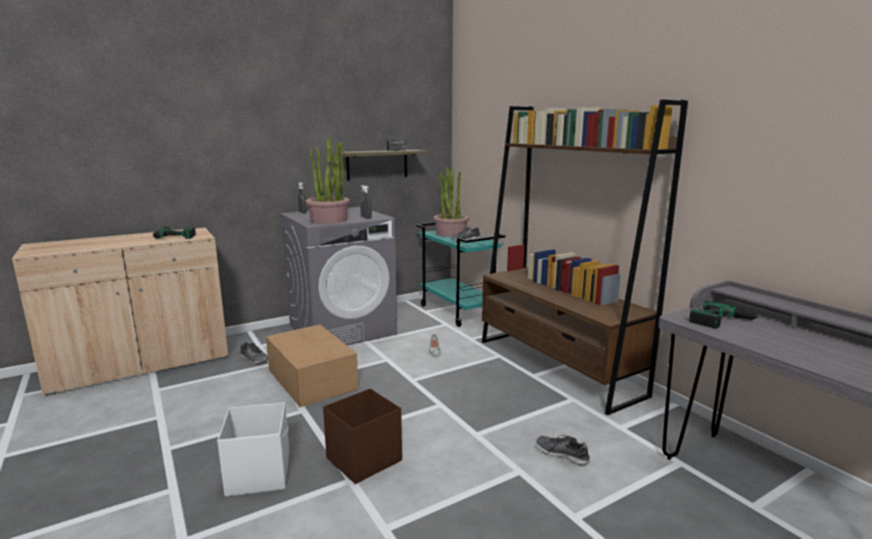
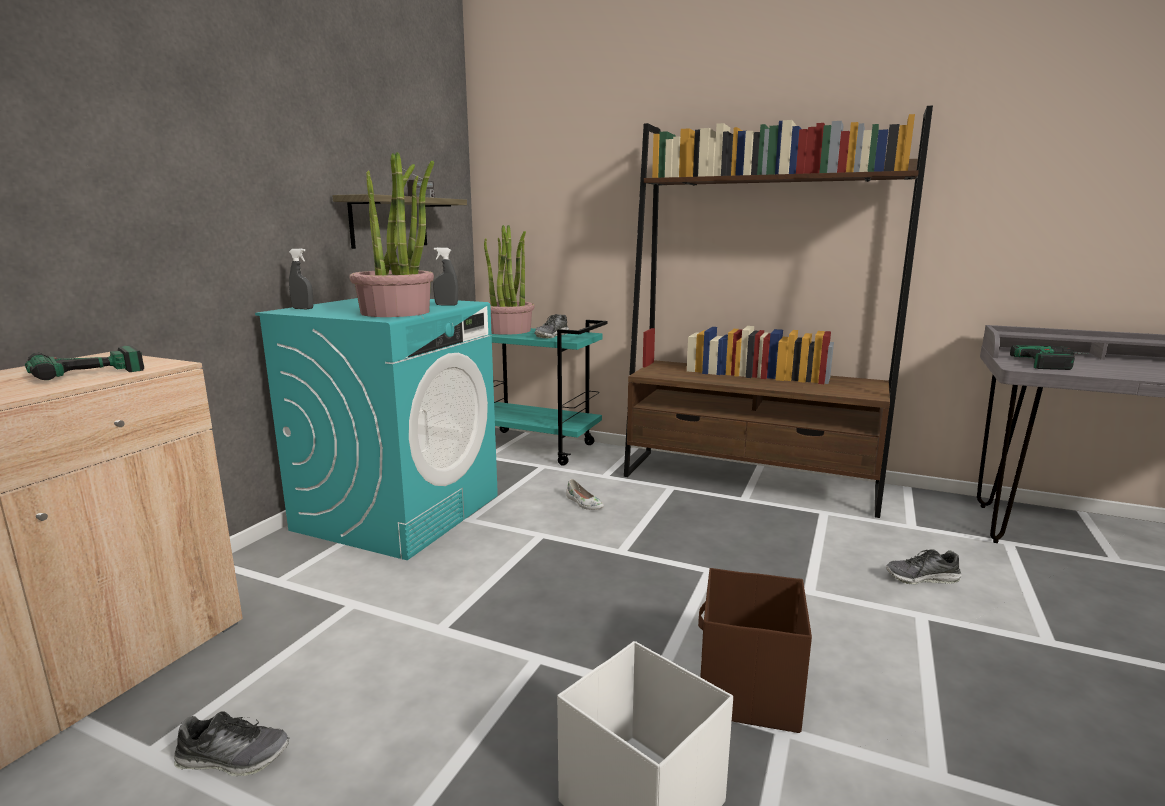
camera: 35 degrees left, 0 degrees up
shoe [239,342,268,365] -> shoe moved to [174,711,289,776]
cardboard box [266,324,358,407] -> none
grey washing machine [280,207,397,345] -> turquoise washing machine [255,298,498,560]

